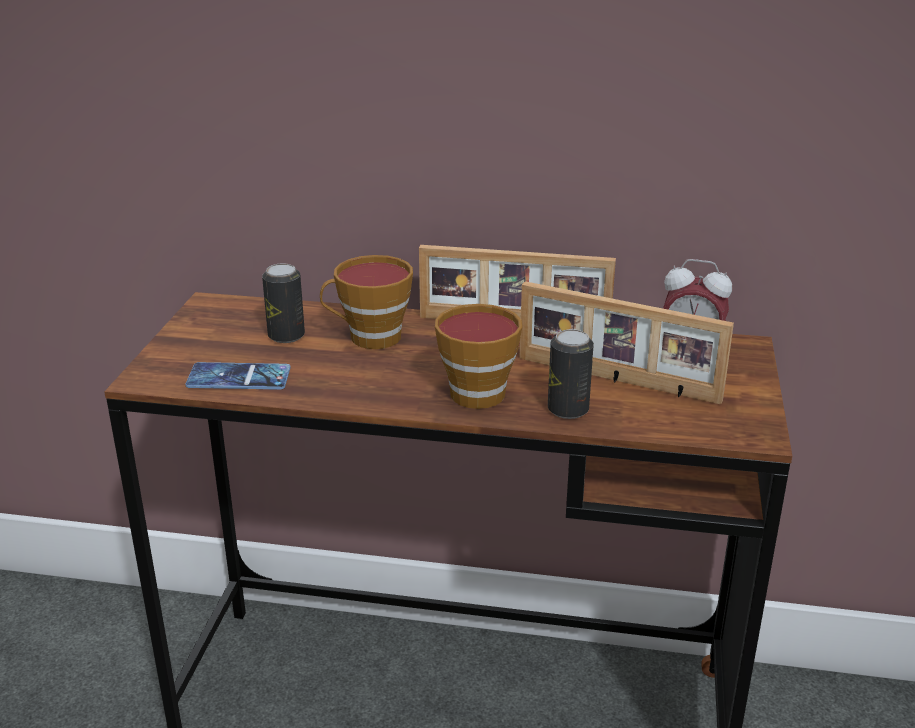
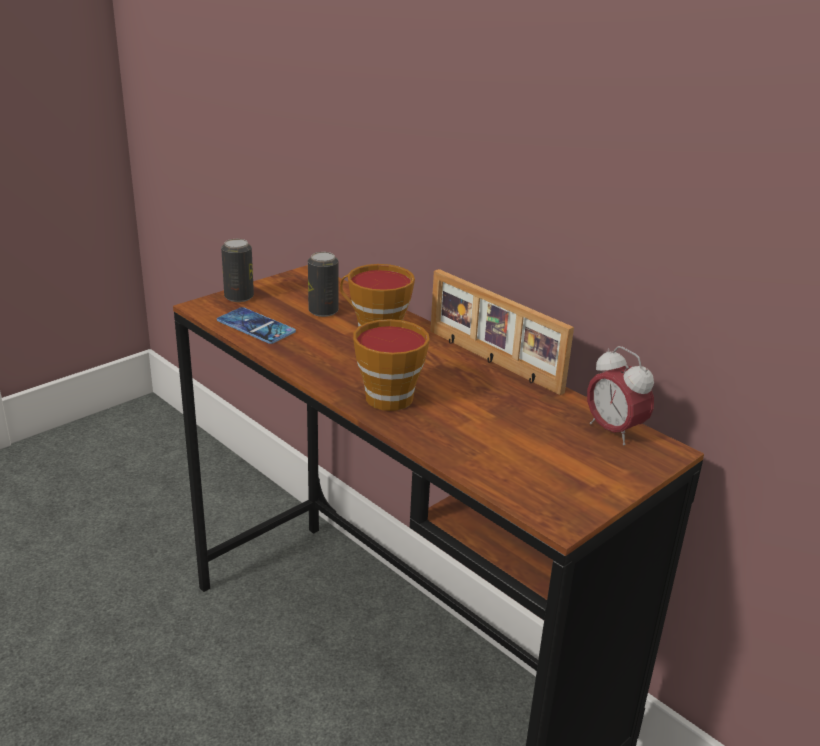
camera: 35 degrees right, 0 degrees up
picture frame [519,281,734,405] -> none
can [548,329,594,419] -> can moved to [221,239,254,302]

